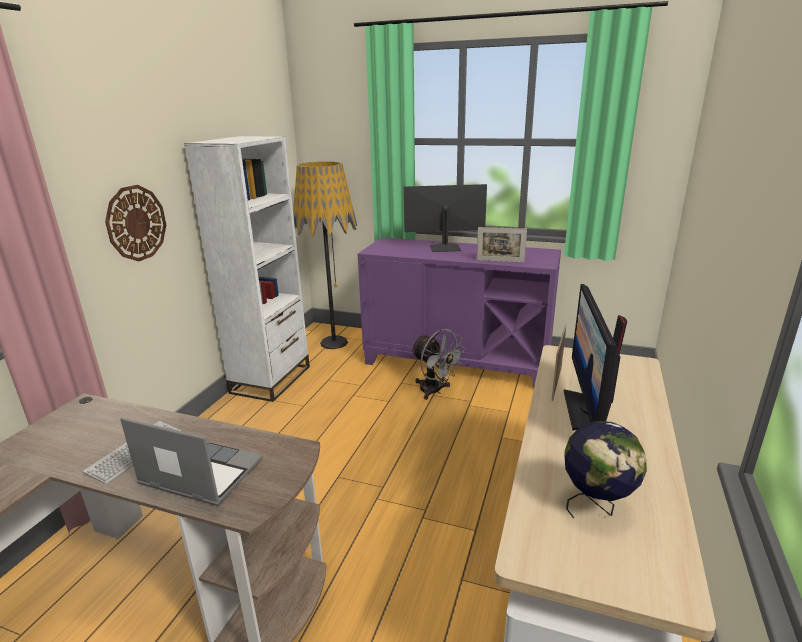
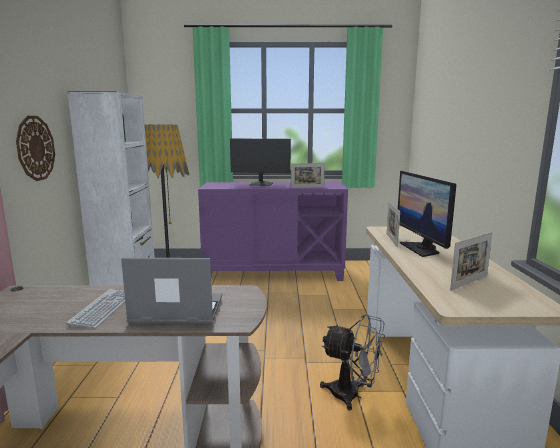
camera: 20 degrees left, 10 degrees down
monitor [404,184,487,252] -> monitor turned 150 degrees counterclockwise [230,139,291,186]
grey fan [411,329,466,400] -> grey fan moved to [320,314,385,411]
globe [564,421,647,518] -> picture frame [450,232,492,291]

